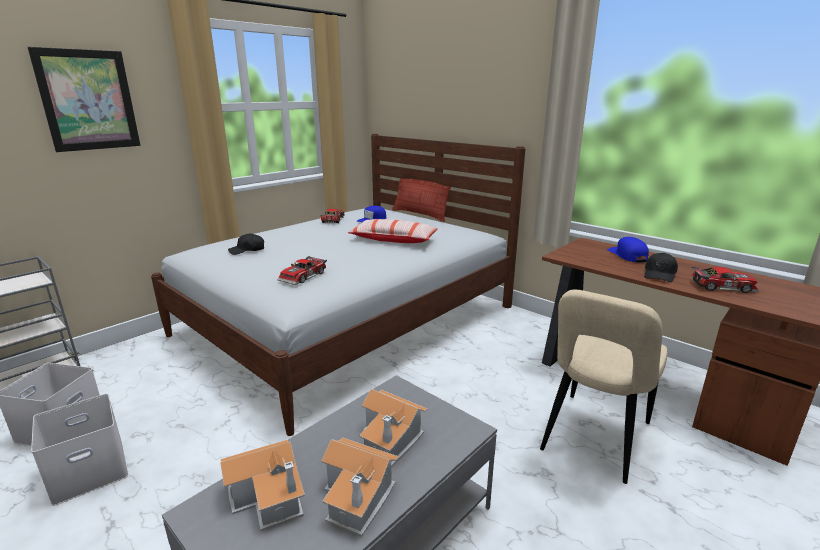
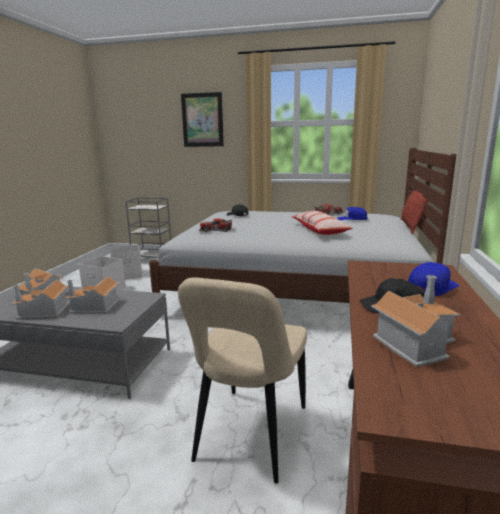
camera: 60 degrees right, 5 degrees down
beige chair [540,290,667,484] -> beige chair turned 75 degrees counterclockwise [178,278,307,483]
toy car [692,267,760,293] -> toy house [371,275,461,367]

